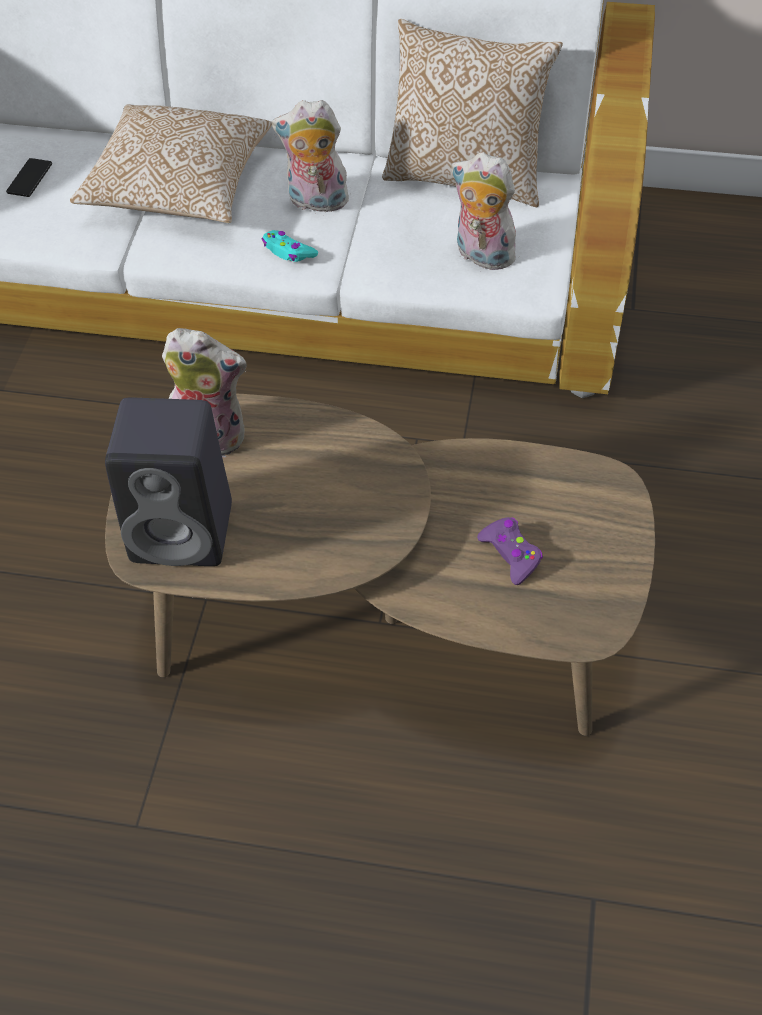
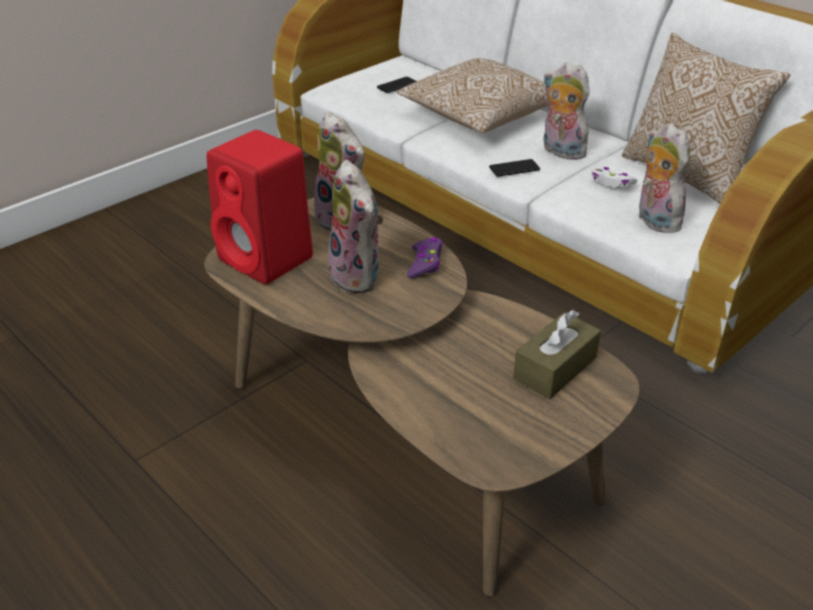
camera: 35 degrees right, 15 degrees down
black speaker [105,398,232,566] -> red speaker [207,130,313,284]
turquoise game controller [262,230,318,262] -> phone [489,159,540,177]
purple game controller [477,517,543,585] -> purple game controller moved to [407,237,443,278]
none -> plush toy [328,160,383,293]
none -> brown tissue box [513,310,601,399]
none -> white game controller [591,167,637,187]

